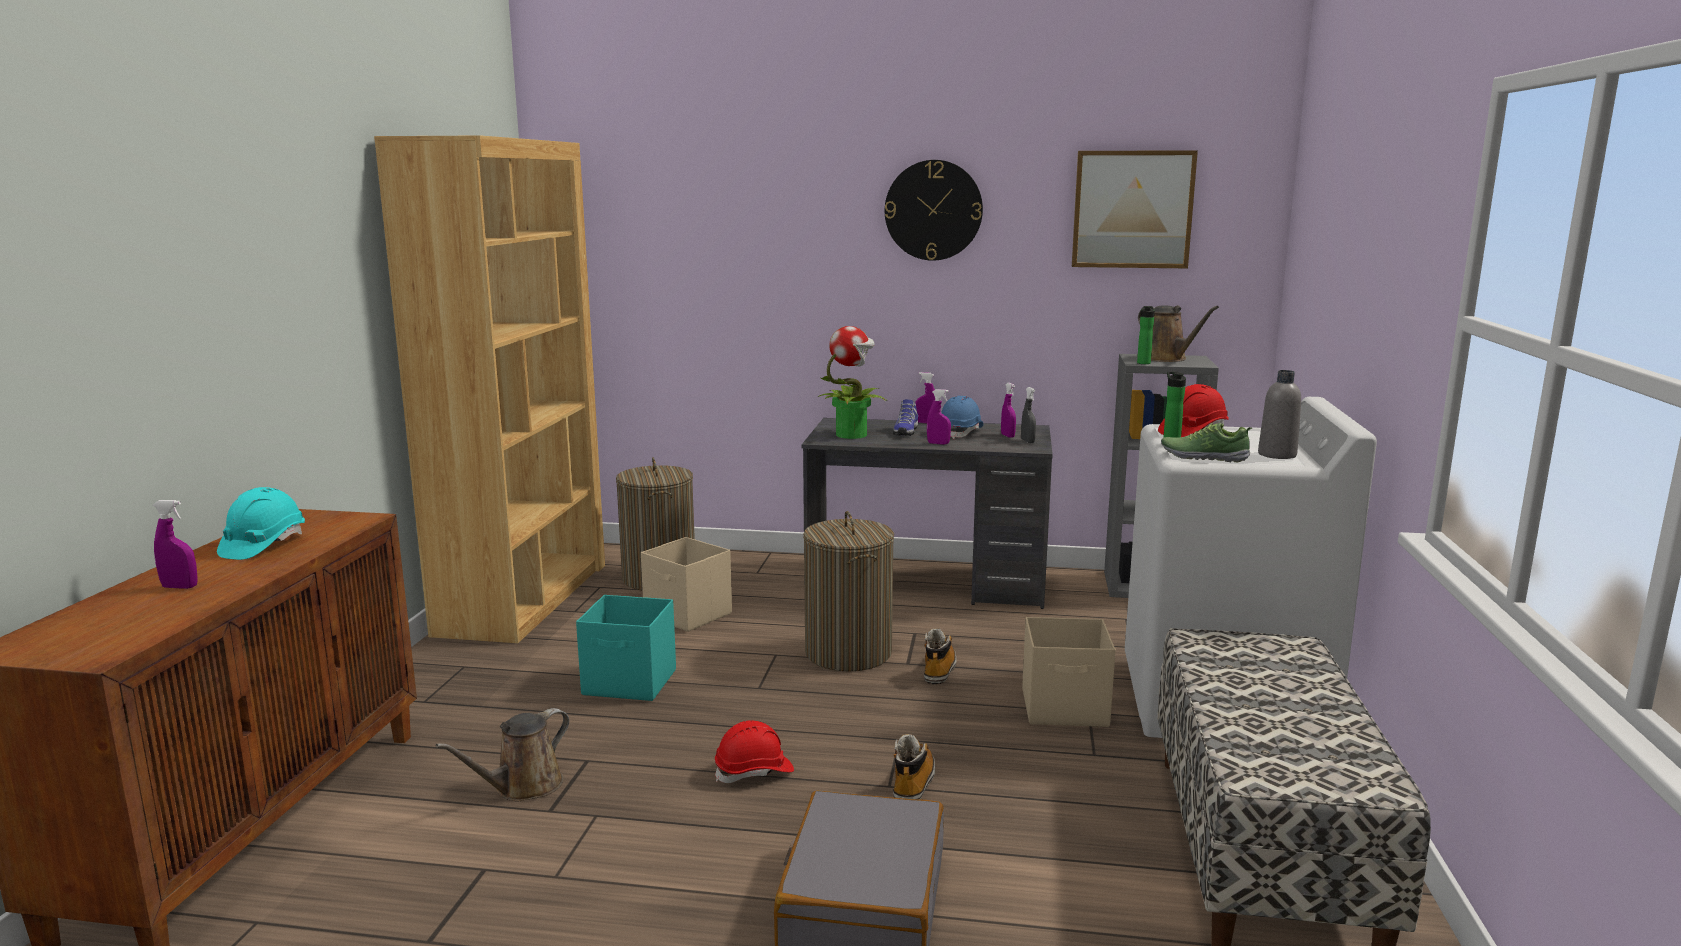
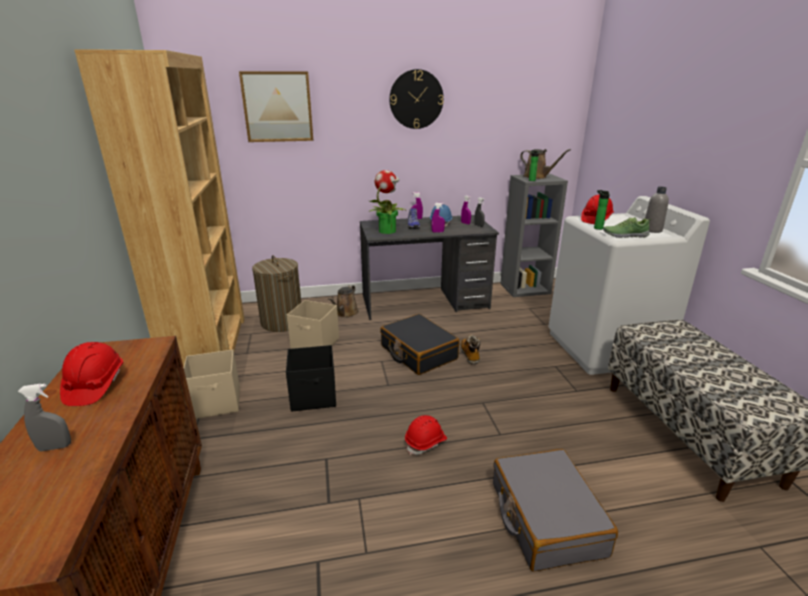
camera: 20 degrees left, 10 degrees up
purple spray bottle [153,500,198,589] -> grey spray bottle [18,384,71,451]
turquoise hard hat [217,487,305,560] -> red hard hat [60,342,123,406]
brown watering can [436,708,569,801] -> brown watering can moved to [328,285,359,318]
turquoise storage box [576,595,676,701] -> black storage box [286,345,336,412]
laundry basket [803,511,894,671] -> black suitcase [380,314,460,375]
boot [893,734,935,800] -> none
beige storage box [1022,617,1116,727] -> beige storage box moved to [183,349,240,419]
picture [1072,150,1198,268] -> picture moved to [239,71,314,142]

